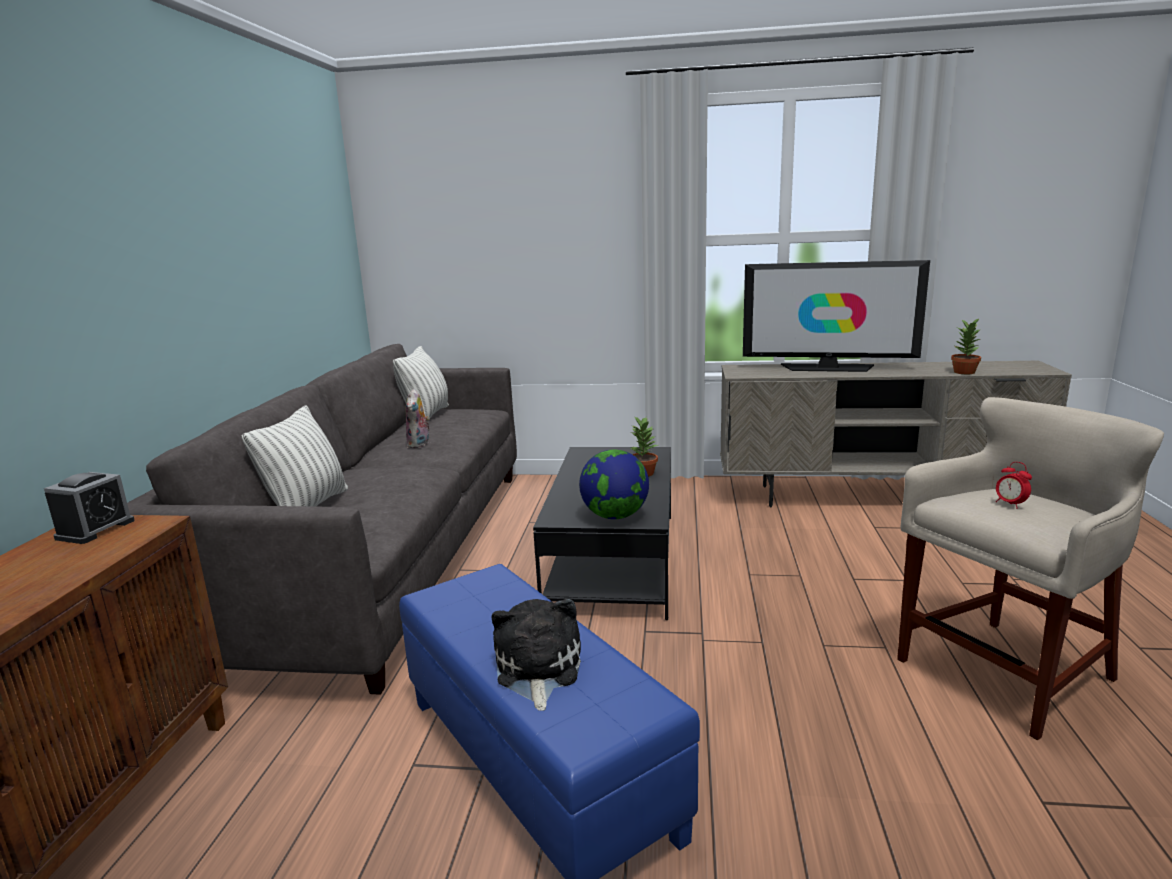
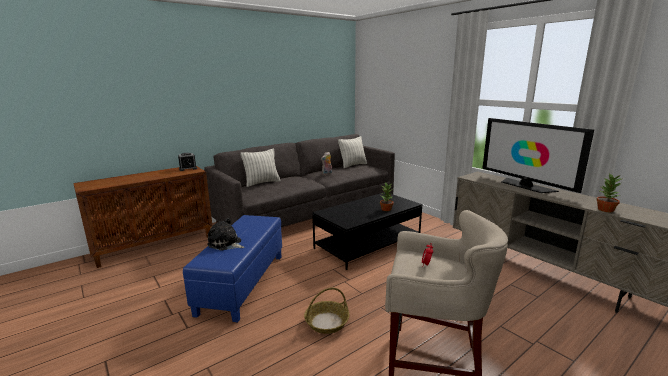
camera: 45 degrees right, 0 degrees up
plush toy [492,598,581,711] -> plush toy turned 105 degrees counterclockwise [207,218,244,251]
globe [579,450,649,519] -> none
none -> basket [304,288,350,334]

